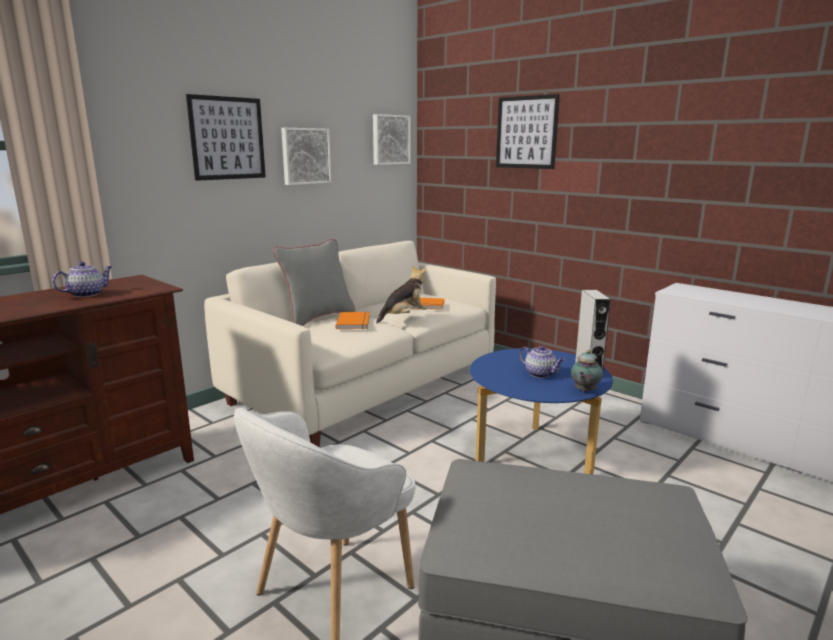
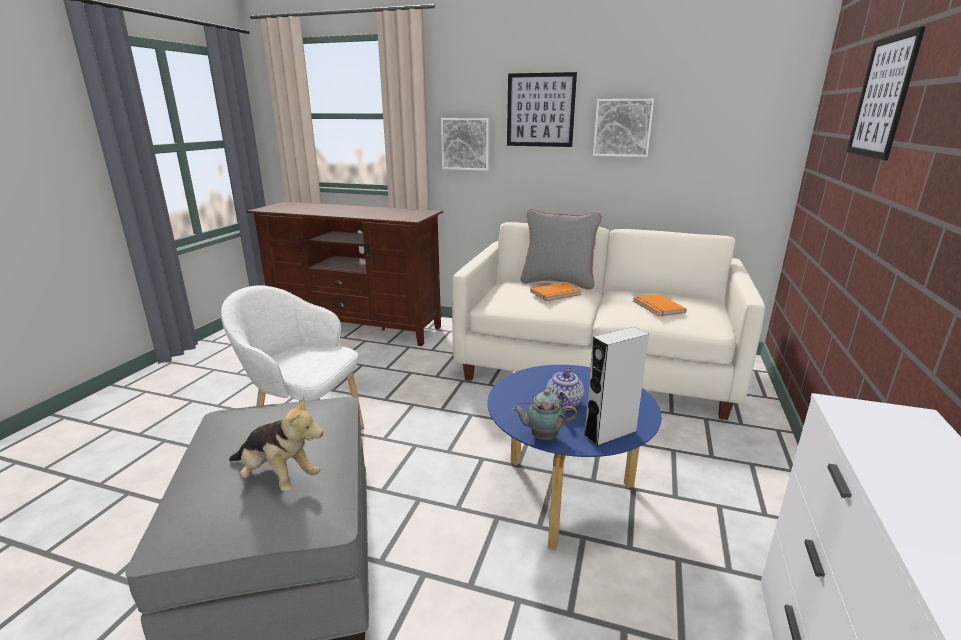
camera: 65 degrees right, 5 degrees up
teapot [52,262,112,297] -> none
picture [373,114,410,165] -> picture moved to [441,118,490,171]
plush toy [376,266,427,323] -> plush toy moved to [229,396,323,492]

